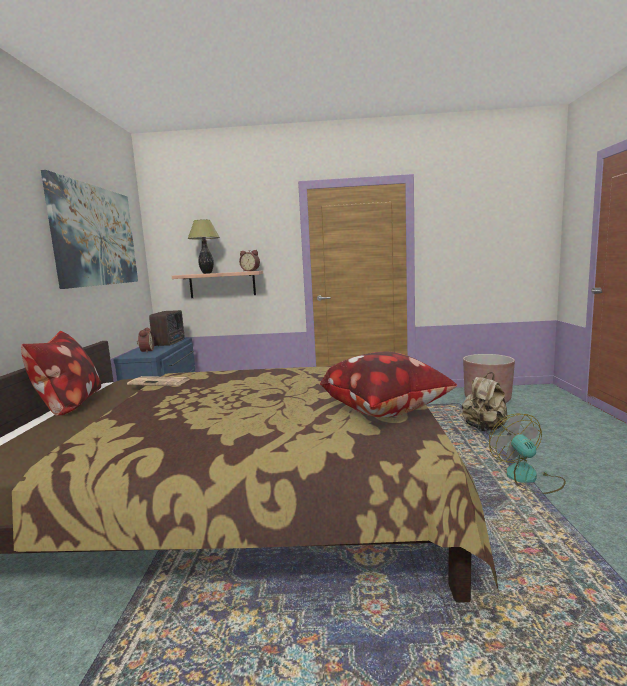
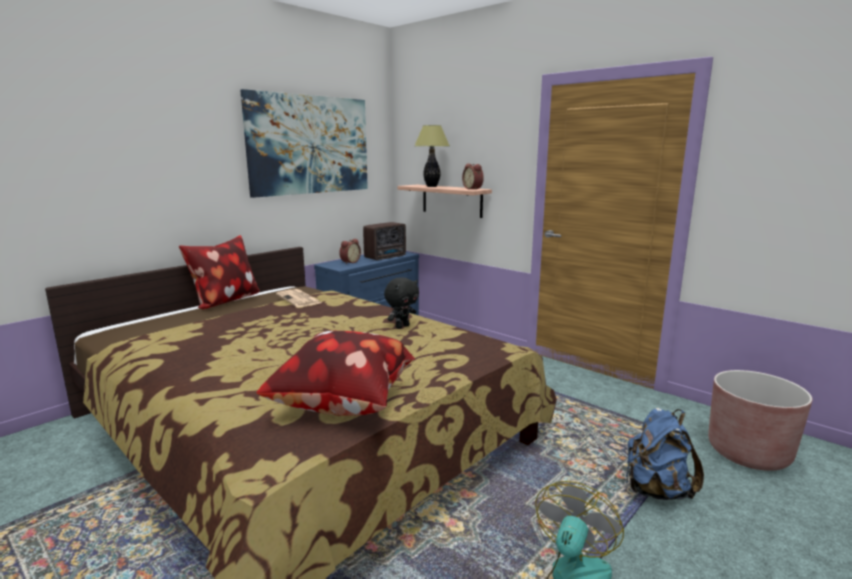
camera: 40 degrees right, 5 degrees up
beige backpack [462,372,507,432] -> blue backpack [626,408,704,500]
none -> black plush toy [384,277,419,329]

